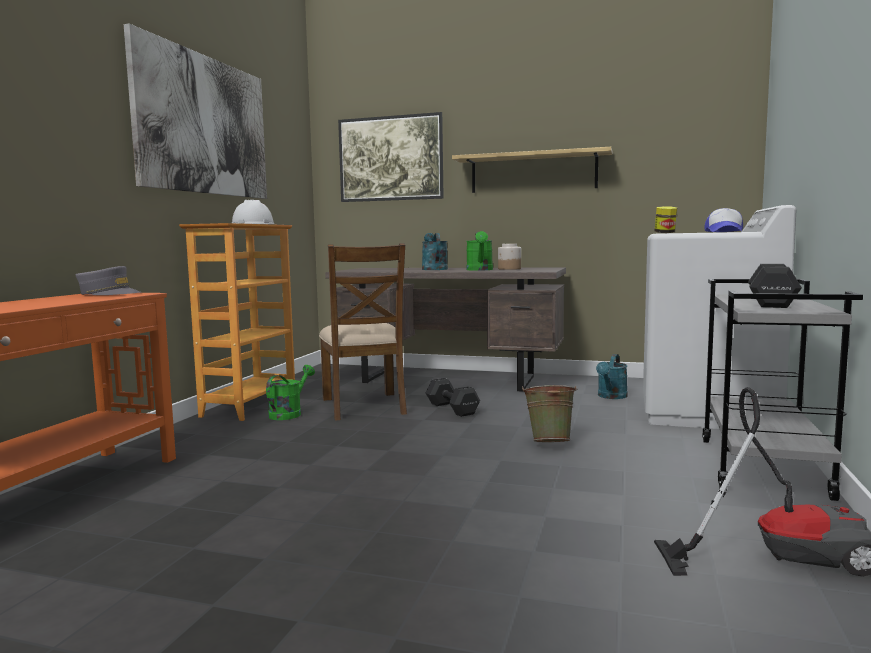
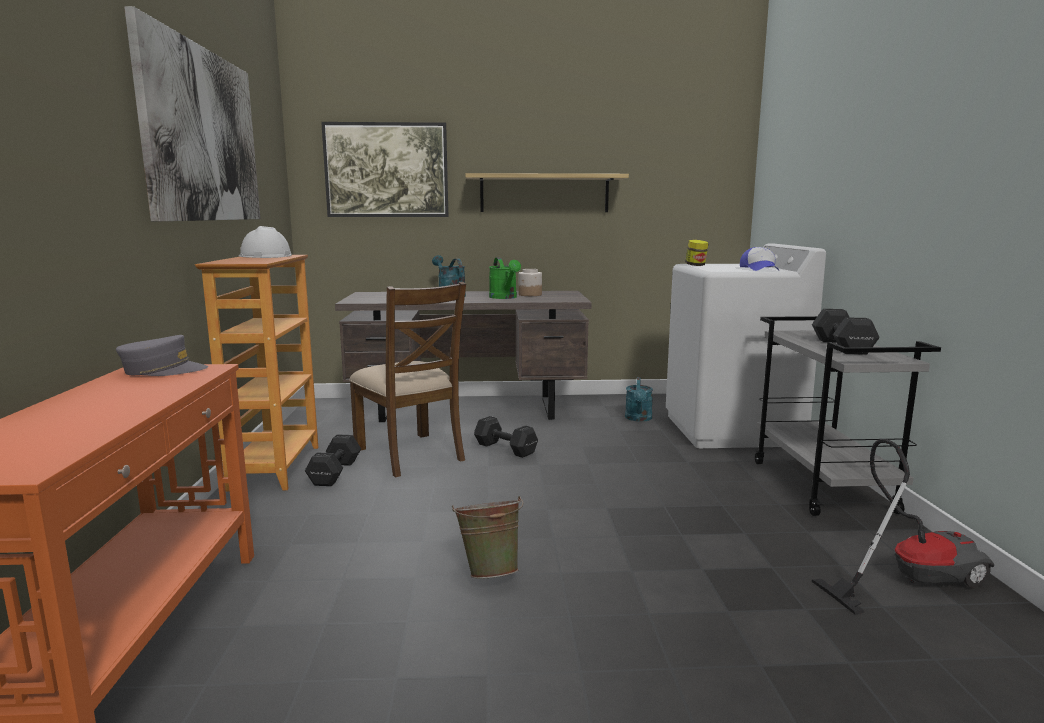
camera: 20 degrees left, 5 degrees up
green watering can [266,365,315,420] -> black dumbbell [305,435,361,486]
green bucket [522,385,577,442] -> green bucket moved to [452,496,524,579]

